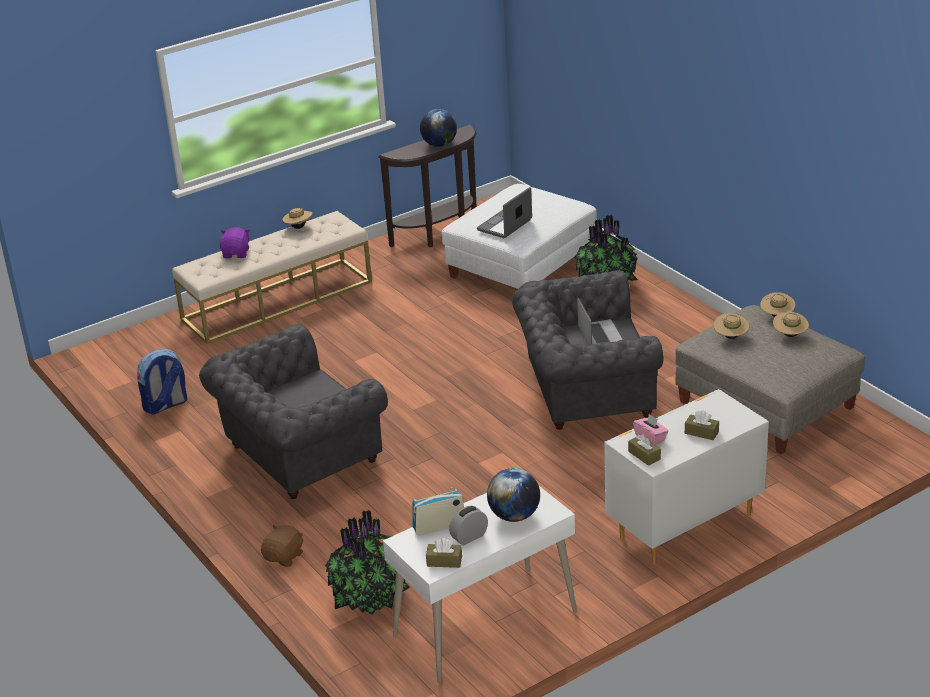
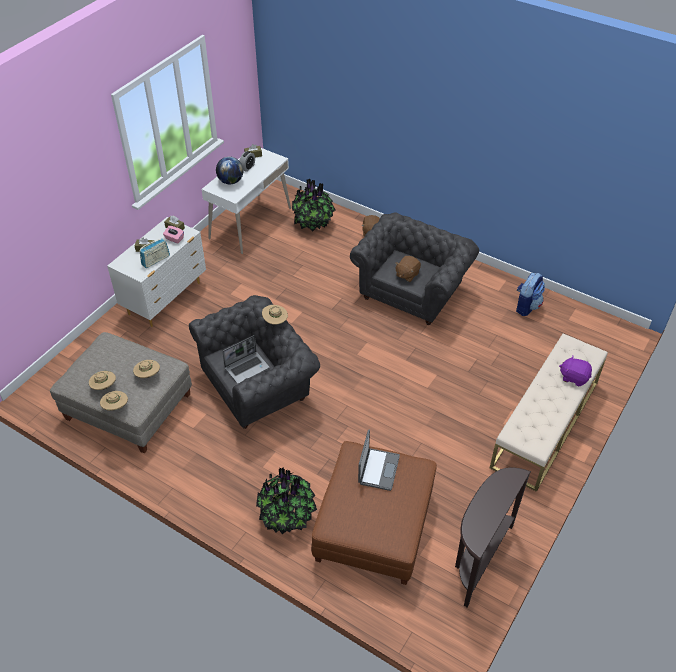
camera: 155 degrees right, 15 degrees up
purple plush toy [220,227,250,258] -> purple plush toy turned 135 degrees clockwise [559,356,592,386]
beige hat [282,205,313,229] -> beige hat moved to [262,305,288,325]
radio [412,487,464,535] -> radio moved to [139,238,170,268]
globe [420,109,457,147] -> none
white ottoman [441,184,597,289] -> brown ottoman [311,441,437,585]
laptop [577,297,623,345] -> laptop turned 90 degrees counterclockwise [222,335,270,384]
none -> brown plush toy [395,256,421,282]

